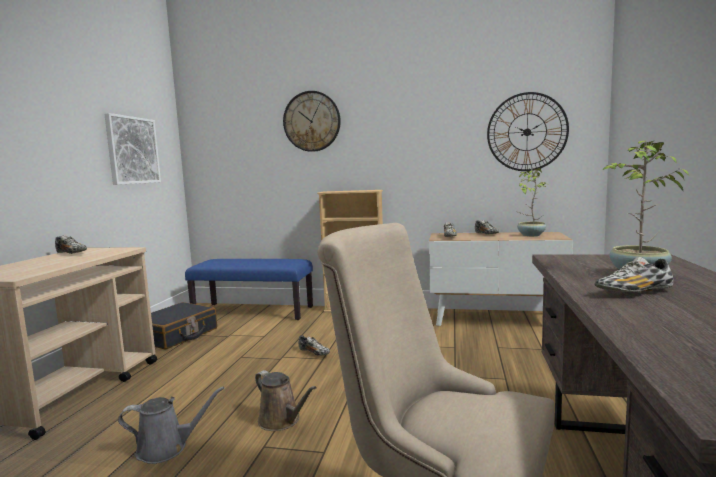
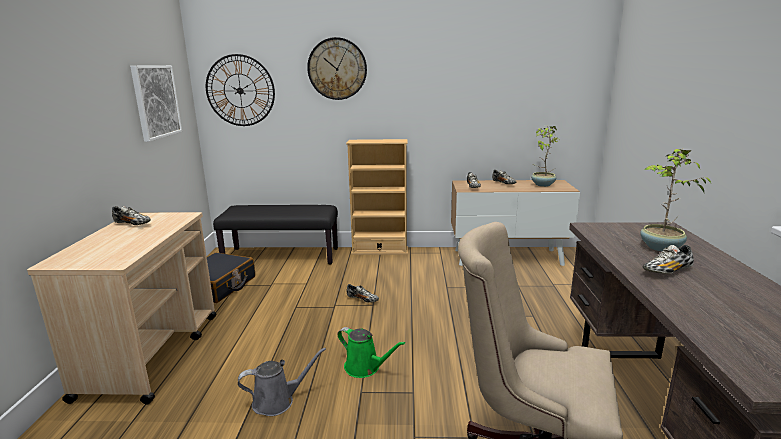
camera: 10 degrees left, 10 degrees up
blue bench [185,259,313,320] -> black bench [213,205,338,264]
brown watering can [255,370,317,431] -> green watering can [337,327,405,378]
wall clock [487,92,569,171] -> wall clock moved to [206,54,275,126]

